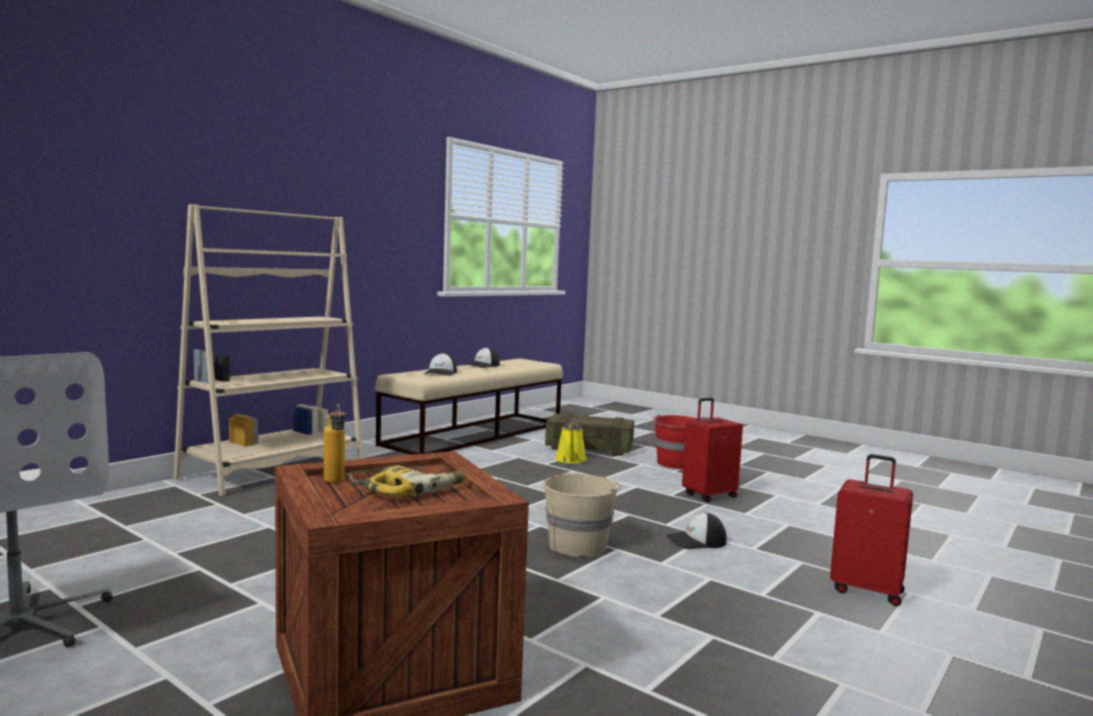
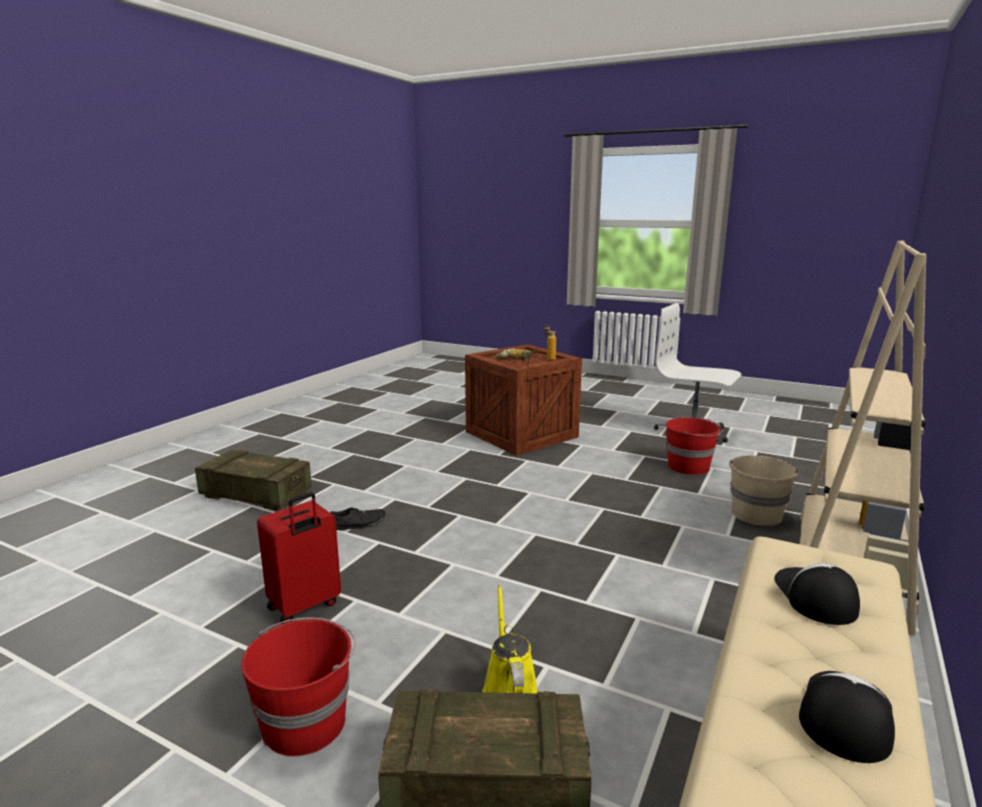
camera: 170 degrees right, 10 degrees up
beige bucket [544,473,621,557] -> beige bucket moved to [729,455,799,526]
cap [666,513,726,549] -> black shoe [330,508,386,530]
red suitcase [830,454,913,606] -> crate [195,450,312,510]
none -> red bucket [666,417,723,475]

